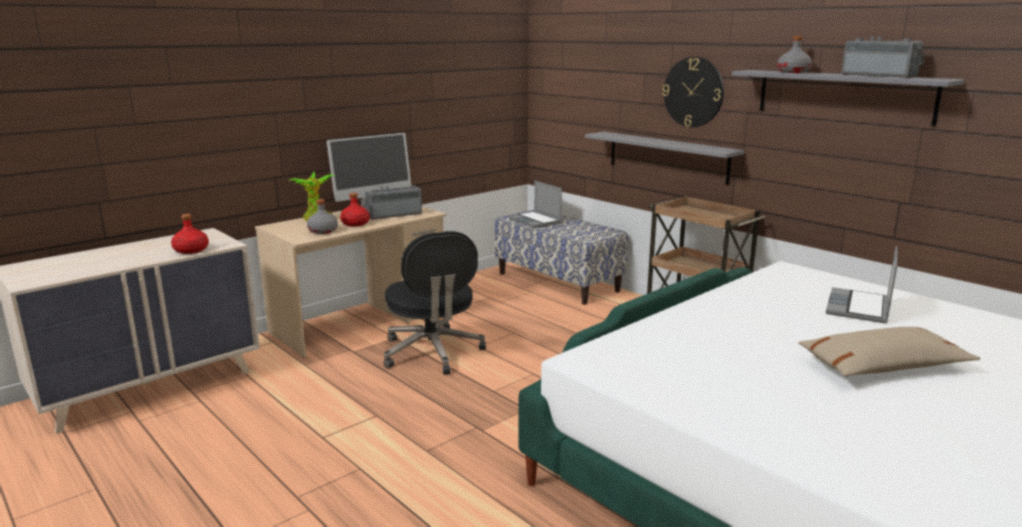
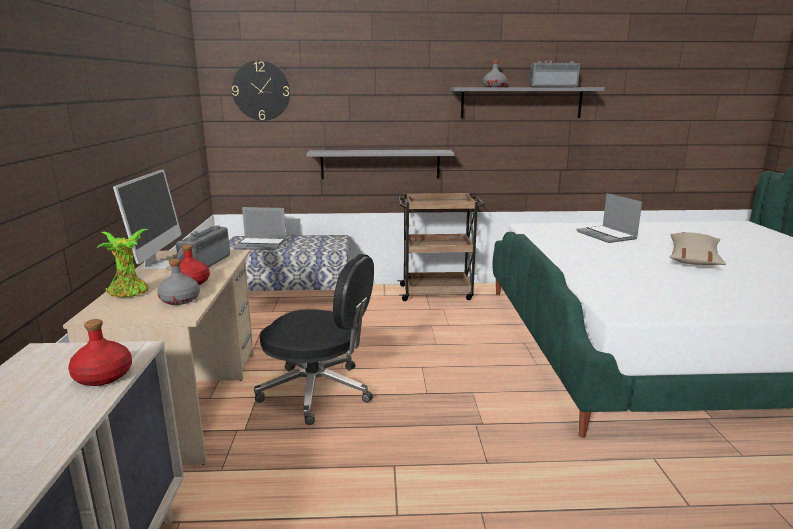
camera: 50 degrees left, 0 degrees up
wall clock [662,57,724,127] -> wall clock moved to [232,61,290,121]

